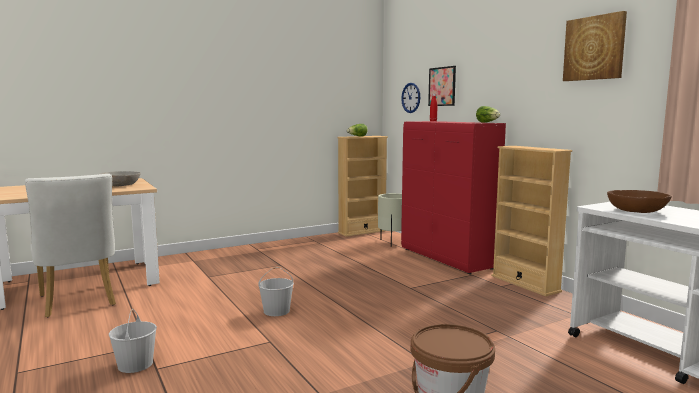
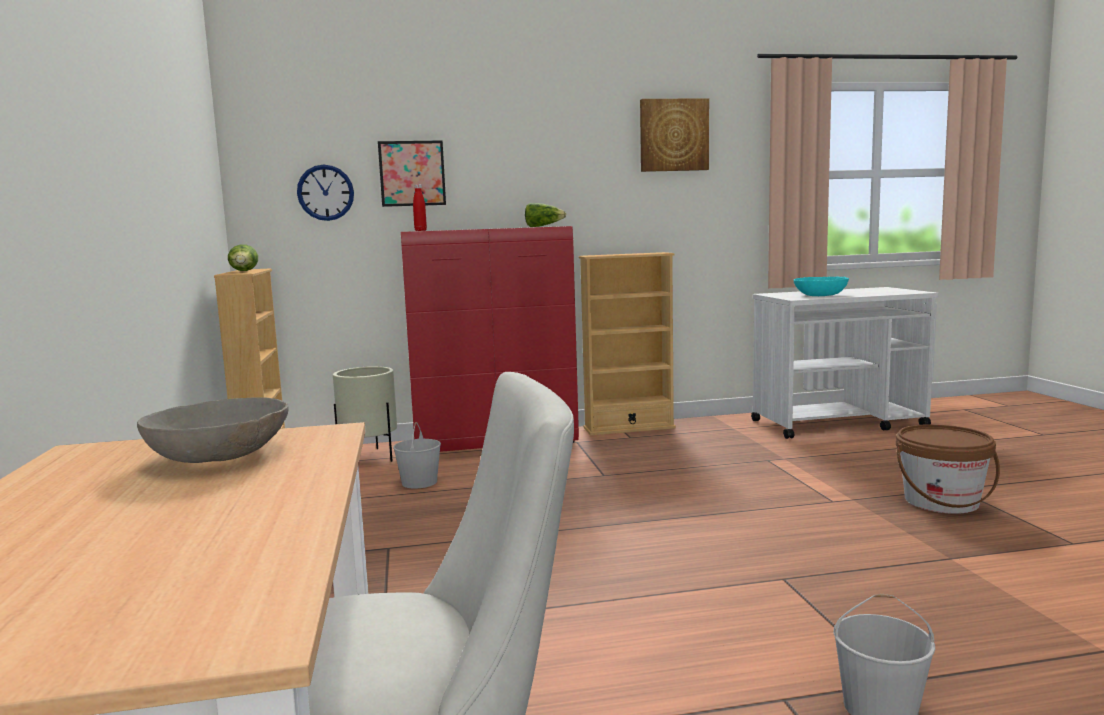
camera: 70 degrees left, 0 degrees up
white bucket [258,267,294,316] -> white bucket moved to [393,422,441,489]
brown bowl [607,190,672,213] -> turquoise bowl [793,277,849,296]

